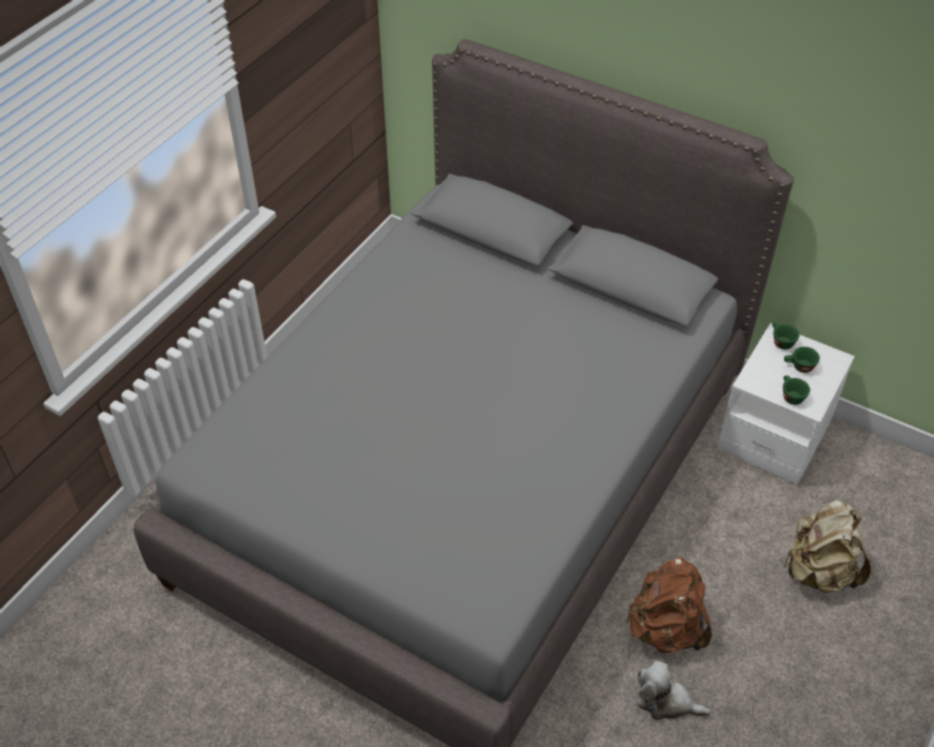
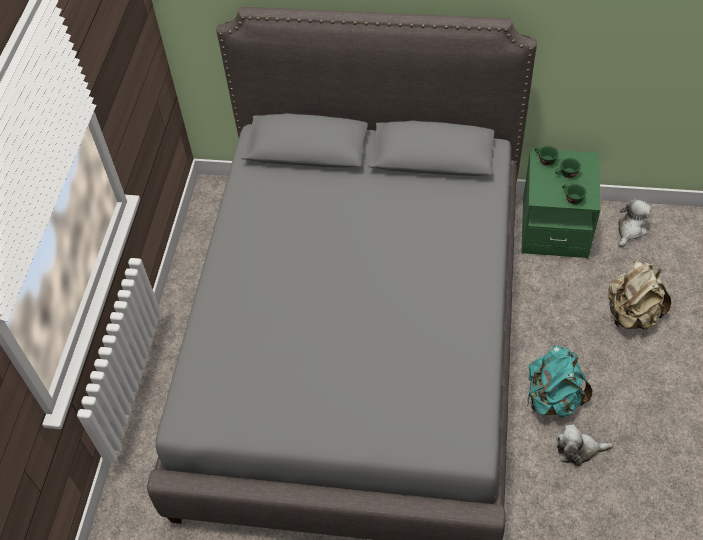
camera: 20 degrees left, 5 degrees up
brown backpack [626,557,712,654] -> turquoise backpack [527,345,592,418]
white nightstand [717,323,855,485] -> green nightstand [521,149,601,258]
none -> plush toy [618,199,651,247]

